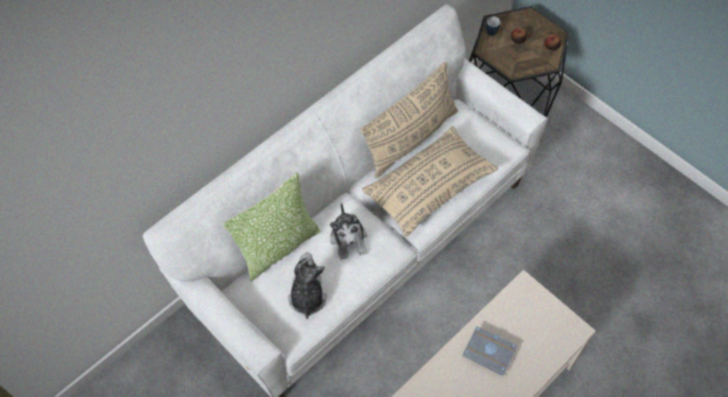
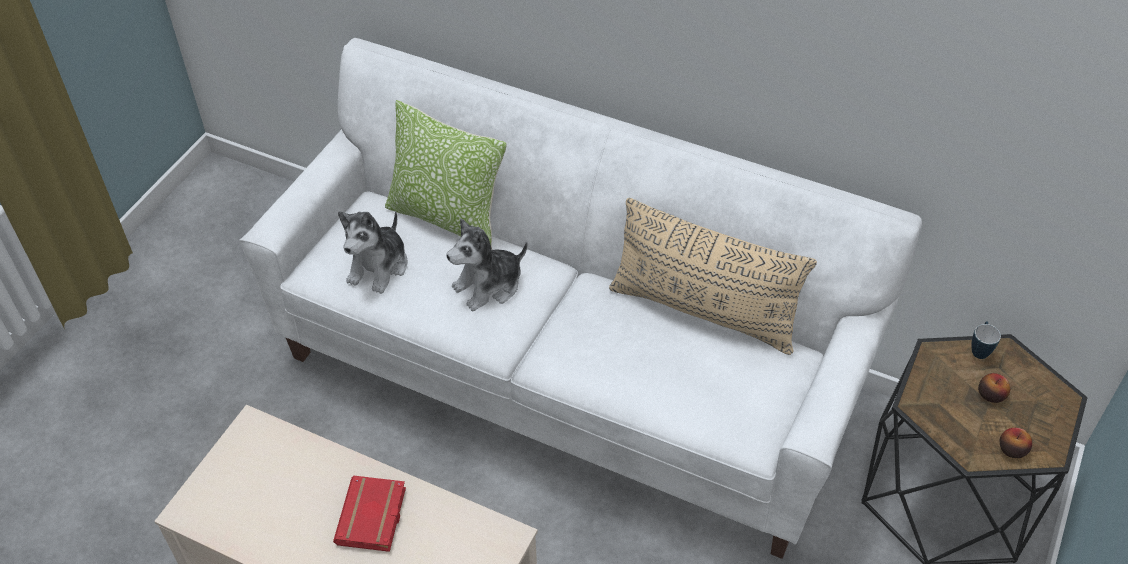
camera: 70 degrees right, 10 degrees down
plush toy [288,252,327,319] -> plush toy turned 135 degrees clockwise [338,211,408,294]
beige pillow [362,126,498,237] -> none
grey book [462,326,518,376] -> red book [333,476,406,552]

